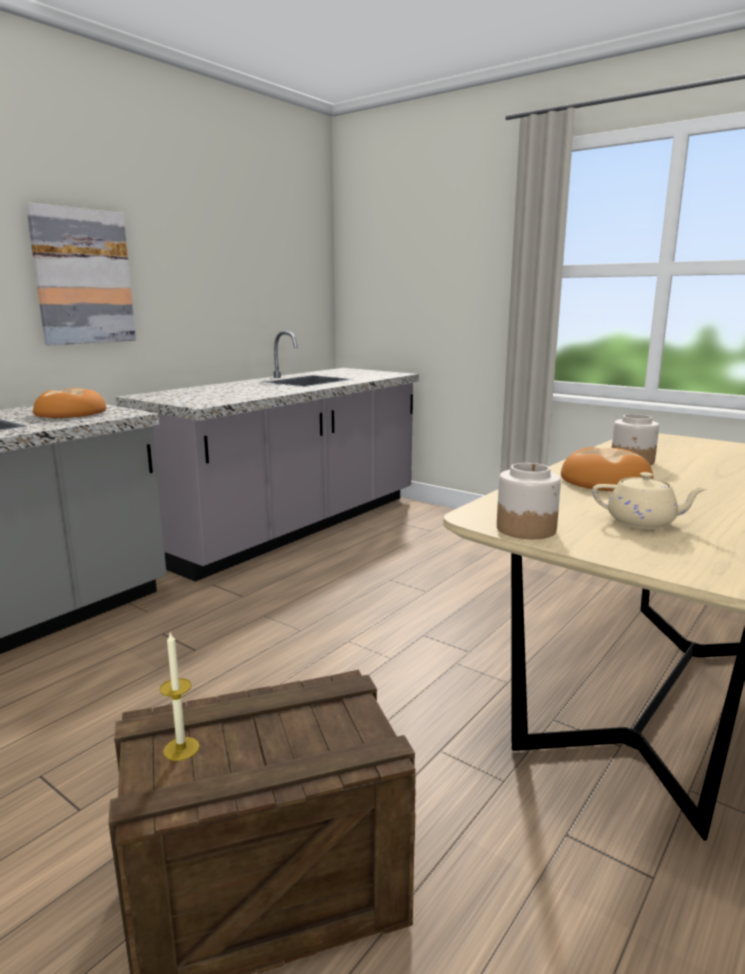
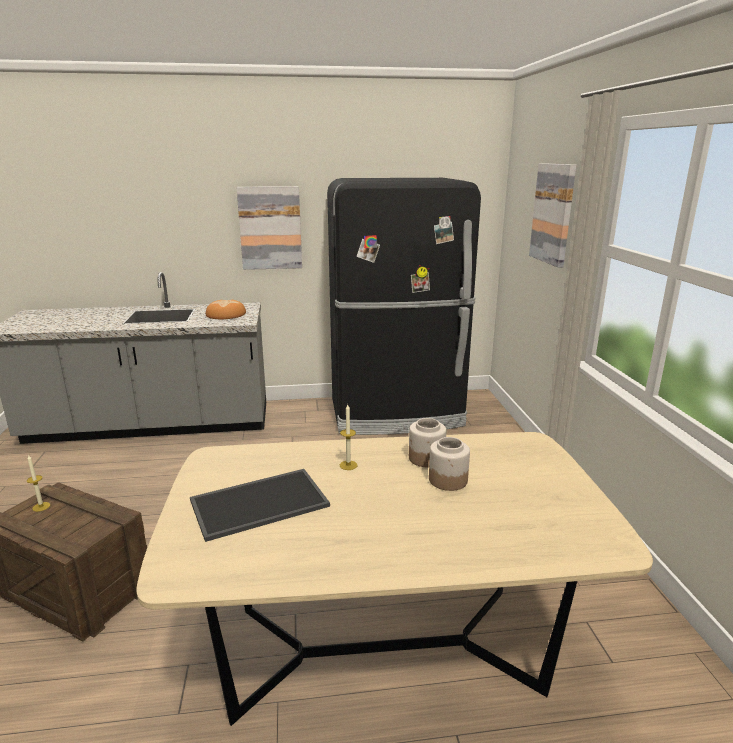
camera: 45 degrees right, 5 degrees up
grey counter [115,331,419,582] -> black fridge [327,178,481,435]
jar [497,463,561,539] -> jar moved to [429,437,470,491]
bread [561,447,653,491] -> candle [340,405,357,470]
beige teapot [592,472,707,529] -> tray [190,469,330,542]
none -> picture [529,163,576,268]

